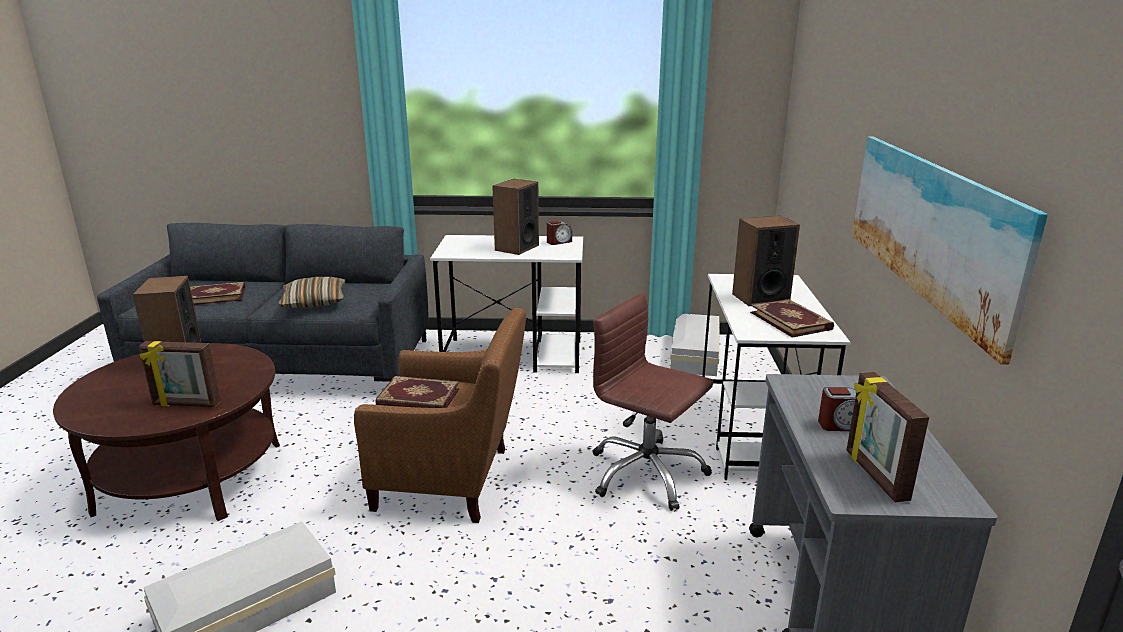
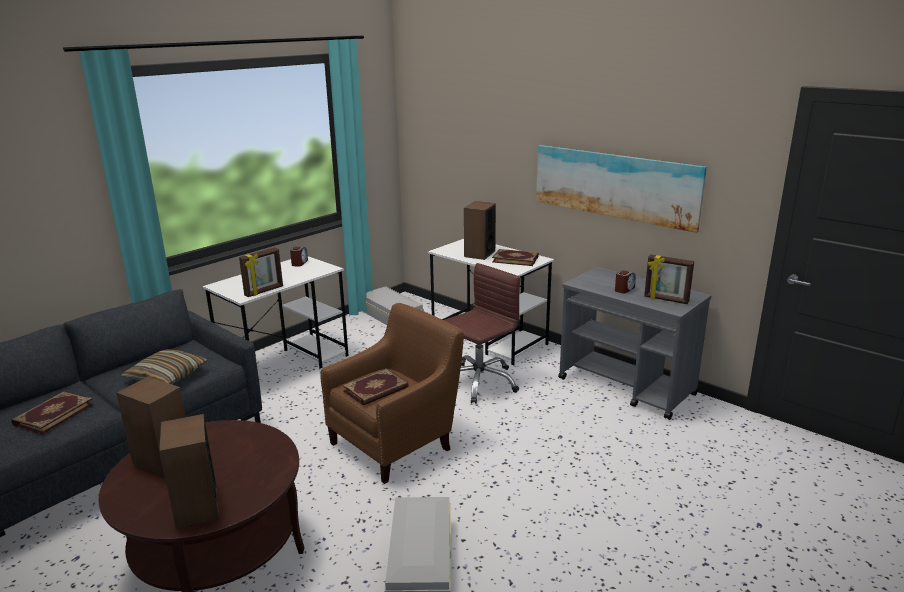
camera: 50 degrees left, 0 degrees up
picture frame [139,341,221,407] -> picture frame moved to [239,247,283,297]
speaker [493,179,539,255] -> speaker moved to [159,414,219,529]
brown office chair [593,293,713,511] -> brown office chair turned 150 degrees clockwise [444,263,521,404]

